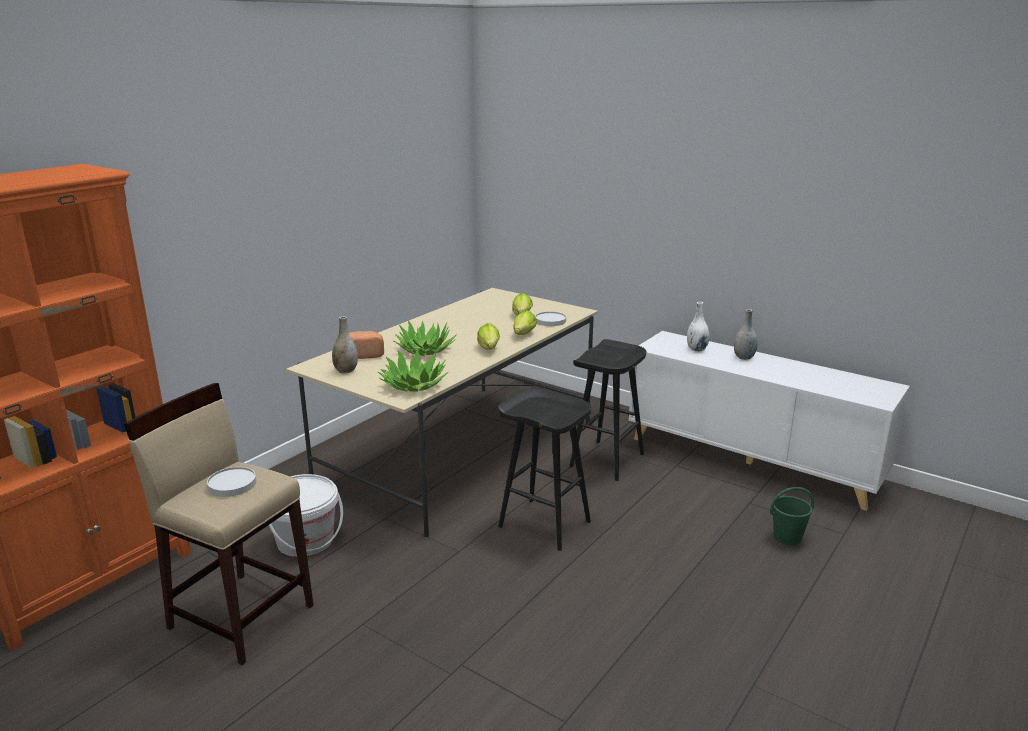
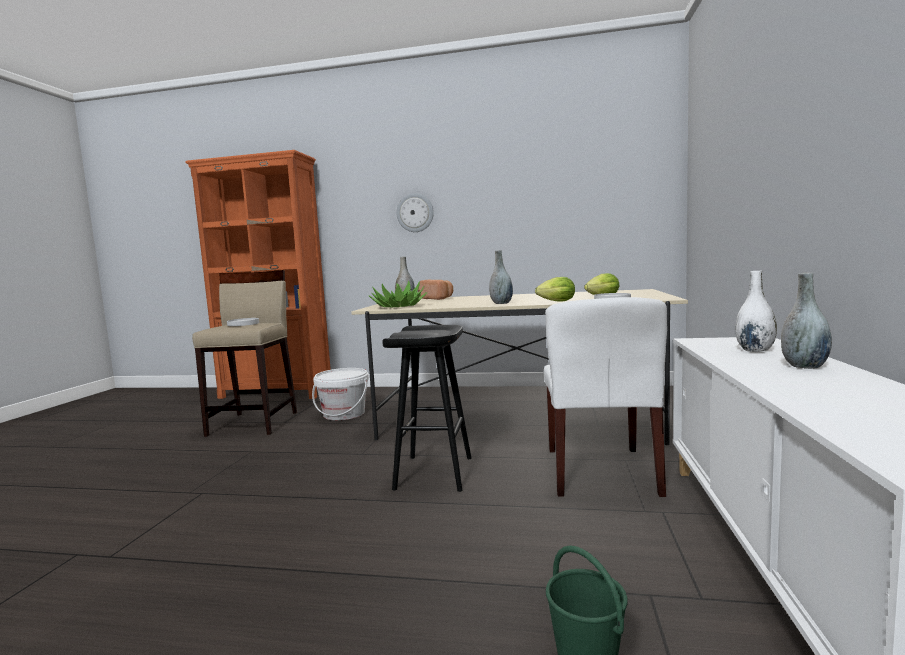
camera: 65 degrees right, 15 degrees down
potted plant [394,320,457,356] -> none
lettuce [477,323,500,350] -> grey vase [489,250,513,304]
black stool [569,339,646,481] -> white chair [544,297,667,497]
none -> wall clock [396,193,434,232]

